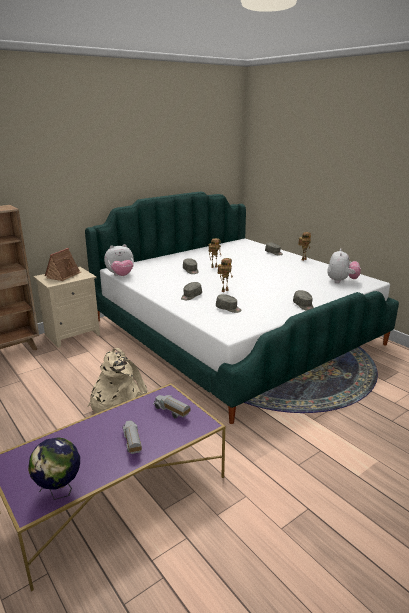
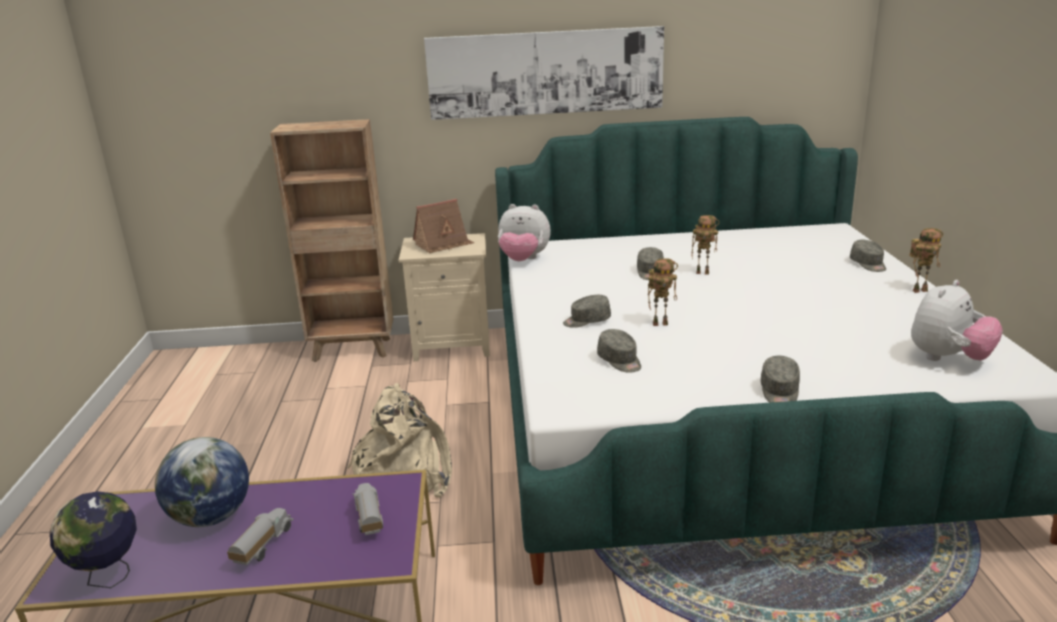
camera: 35 degrees right, 0 degrees up
none -> globe [155,437,249,527]
none -> picture [424,26,664,120]

